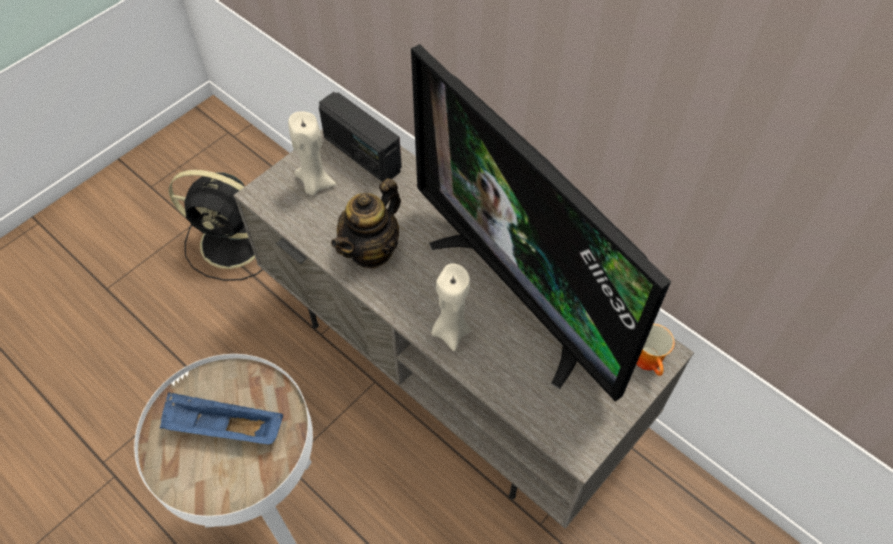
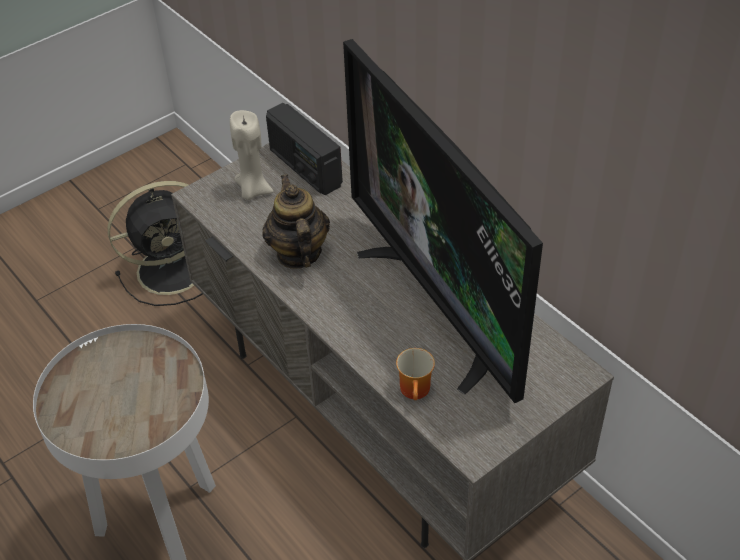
camera: 10 degrees right, 10 degrees down
blue tray [160,393,283,444] -> none
black fan [169,170,263,281] -> black fan turned 45 degrees counterclockwise [108,181,202,306]
teapot [331,178,401,269] -> teapot turned 120 degrees clockwise [262,175,330,269]
beige candle [431,263,471,351] -> none
mug [637,324,675,376] -> mug moved to [396,348,435,400]

